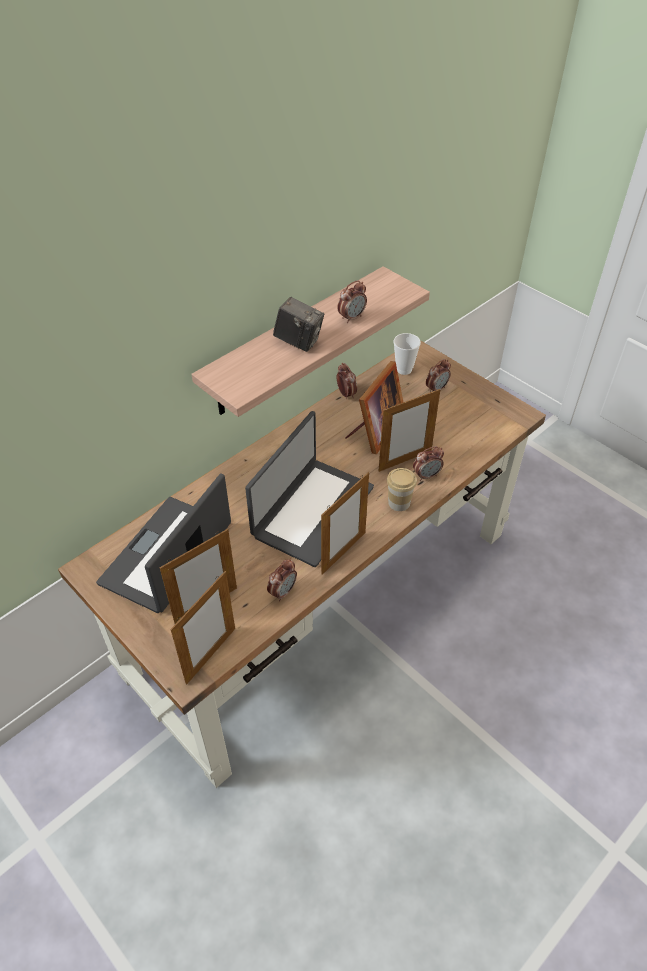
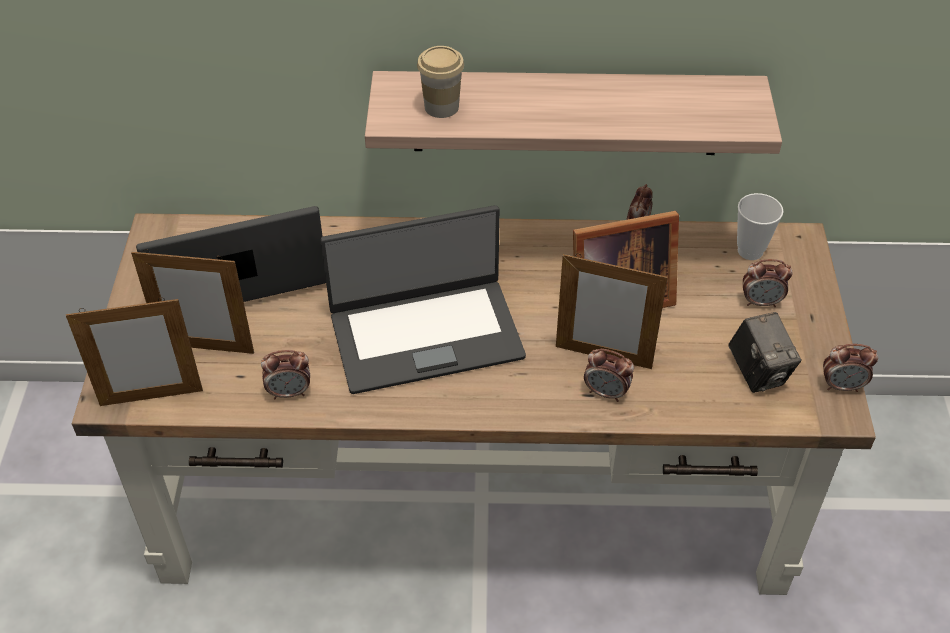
camera: 45 degrees right, 0 degrees up
camera [273,297,324,352] -> camera moved to [729,312,801,393]
picture frame [321,472,369,575] -> none
alarm clock [337,280,367,323] -> alarm clock moved to [823,344,878,392]
cup [387,468,417,511] -> cup moved to [417,46,464,118]

